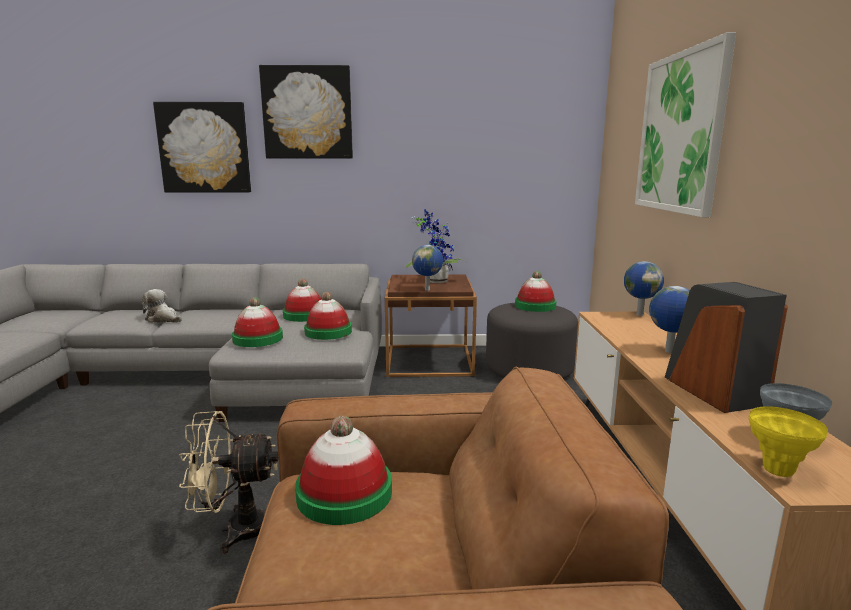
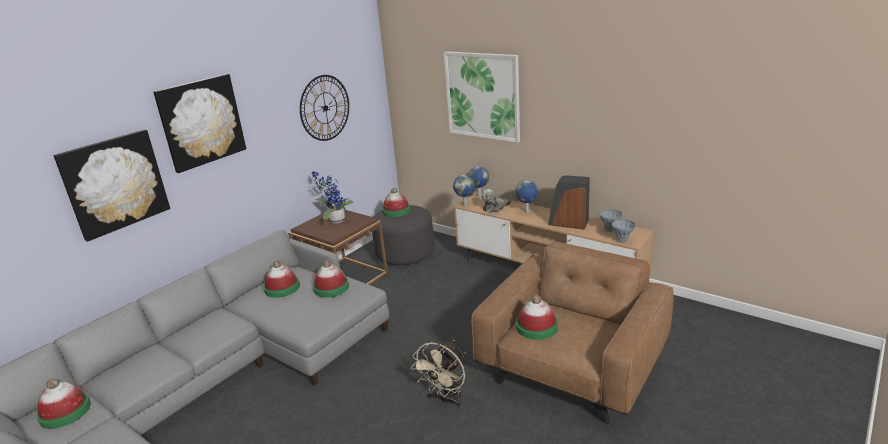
camera: 50 degrees left, 10 degrees up
plush toy [141,289,182,323] -> plush toy moved to [481,189,511,213]
hat [232,297,283,347] -> hat moved to [36,378,91,429]
globe [412,245,443,291] -> globe moved to [453,175,475,206]
yellow vase [749,406,828,477] -> grey vase [612,219,635,243]
none -> wall clock [300,75,349,141]

